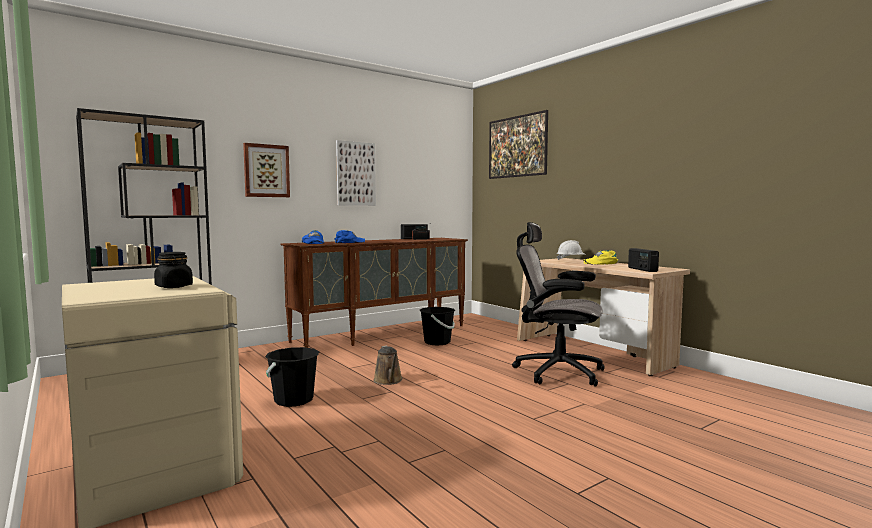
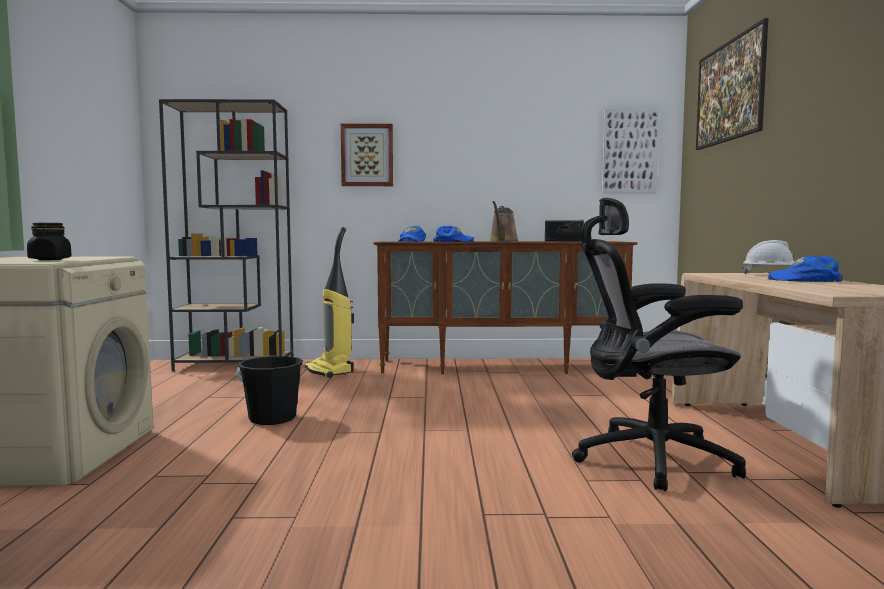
camera: 35 degrees right, 0 degrees up
picture [336,140,376,206] -> picture moved to [602,109,659,193]
brown watering can [373,346,403,385] -> brown watering can moved to [489,201,518,242]
black bucket [420,307,455,346] -> none
office chair [512,222,605,387] -> office chair turned 60 degrees counterclockwise [572,198,746,491]
yellow cap [583,250,618,265] -> blue cap [768,256,843,282]
radio [628,248,659,272] -> none
none -> vacuum cleaner [305,227,354,378]

